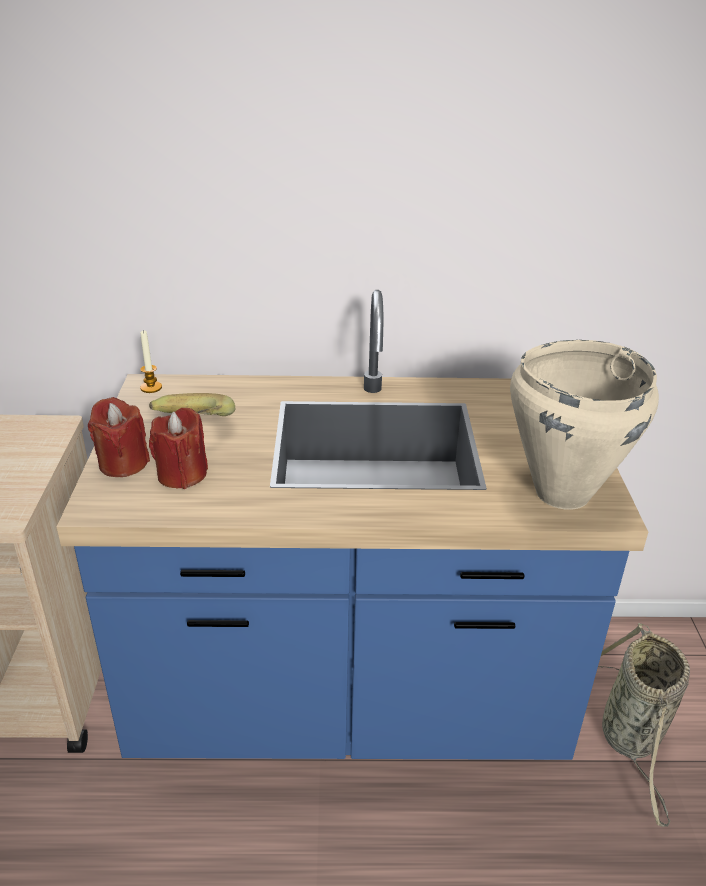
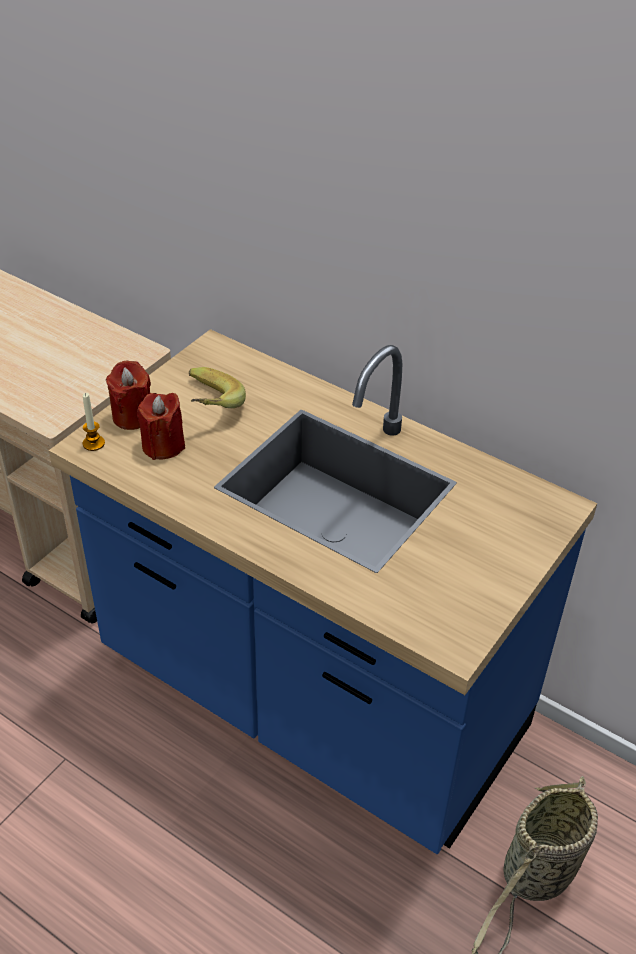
camera: 35 degrees right, 10 degrees up
candle [140,330,162,393] -> candle moved to [83,393,105,451]
beige cooking pot [510,340,659,510] -> none

